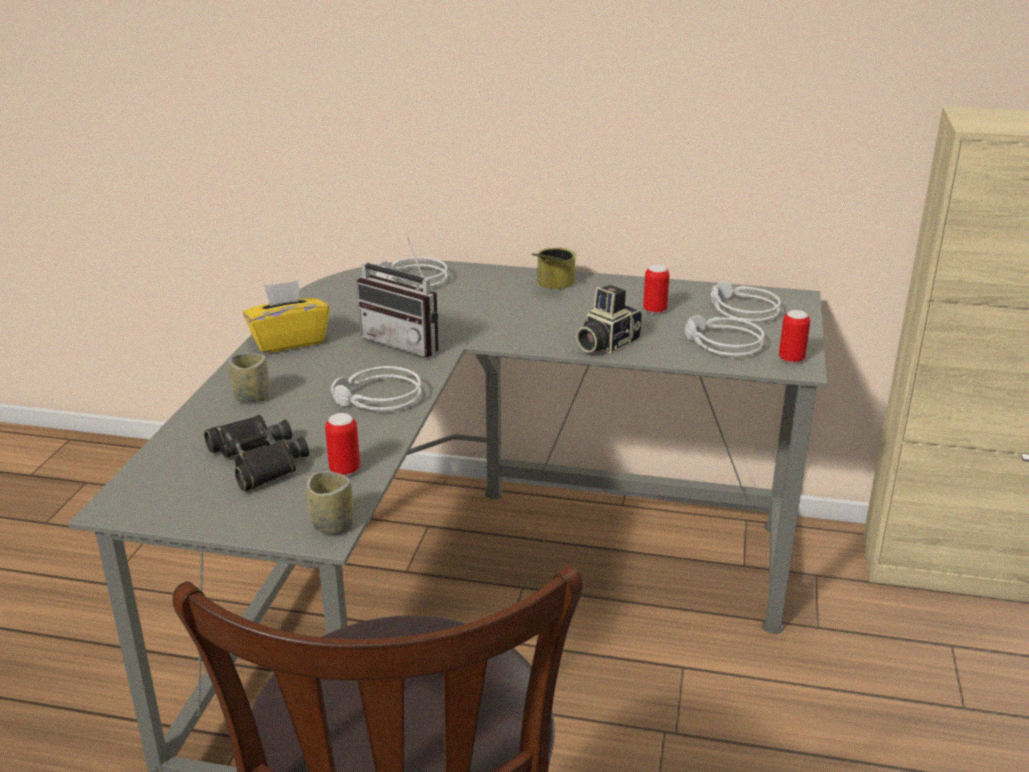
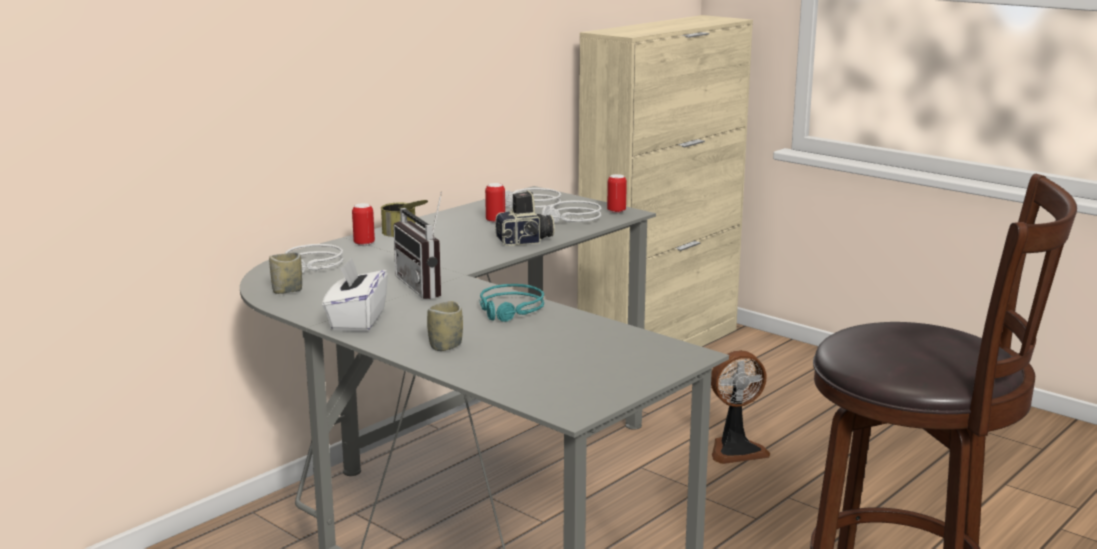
camera: 60 degrees left, 10 degrees down
black binoculars [204,415,309,492] -> none
yellow tissue box [243,280,330,354] -> white tissue box [322,257,388,331]
cup [307,471,353,535] -> cup moved to [269,252,302,294]
can [325,413,360,476] -> can moved to [352,203,375,246]
grey headphones [331,366,421,411] -> turquoise headphones [480,284,544,322]
radio [357,238,439,357] -> radio turned 90 degrees clockwise [393,192,442,299]
camera [576,285,642,354] -> camera turned 90 degrees counterclockwise [495,190,555,246]
none -> fan [711,350,770,464]

